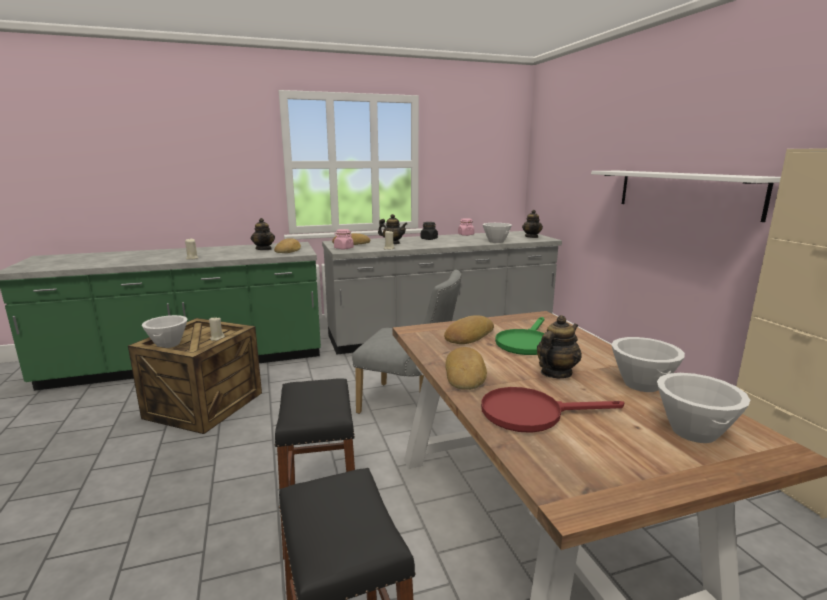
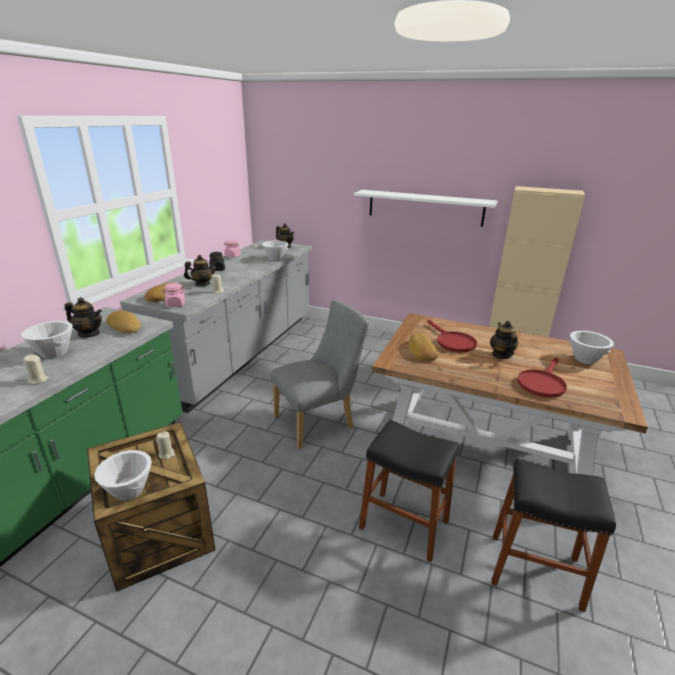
camera: 50 degrees left, 10 degrees up
bread [445,347,487,390] -> none
green frying pan [495,317,544,355] -> red frying pan [427,320,477,353]
white bowl [612,337,685,392] -> white bowl moved to [21,321,73,358]

